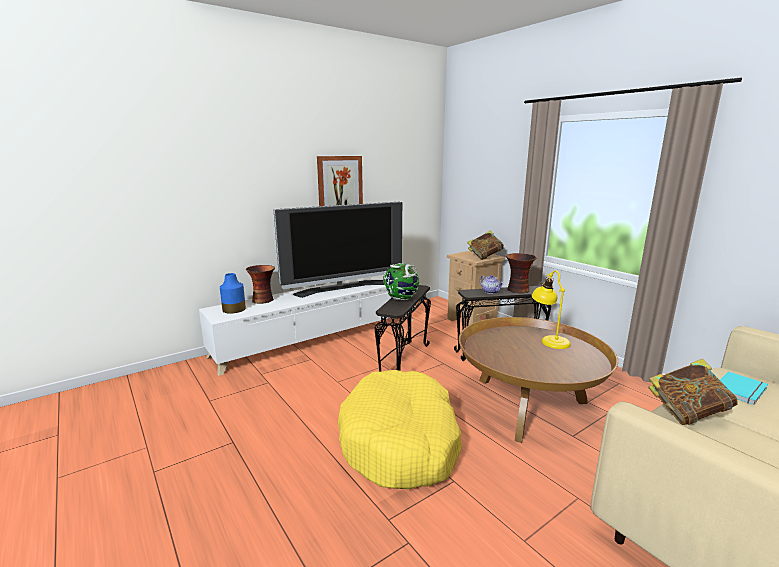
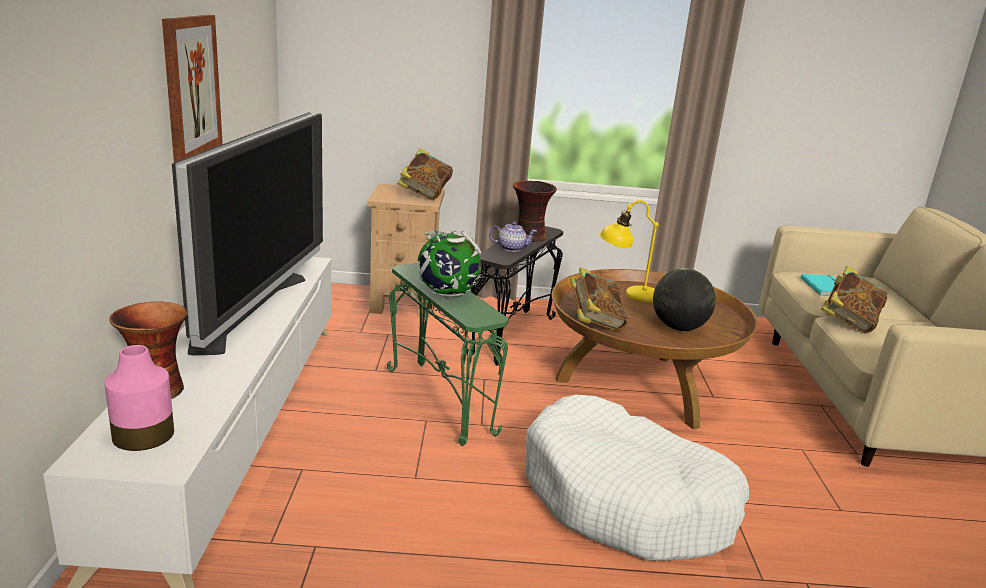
camera: 55 degrees left, 5 degrees up
blue vase [220,273,246,313] -> pink vase [104,345,174,451]
yellow dog bed [337,370,462,489] -> white dog bed [526,394,749,561]
black side table [375,285,431,372] -> green side table [387,263,509,446]
none -> book [570,267,628,331]
none -> globe [653,268,716,331]

